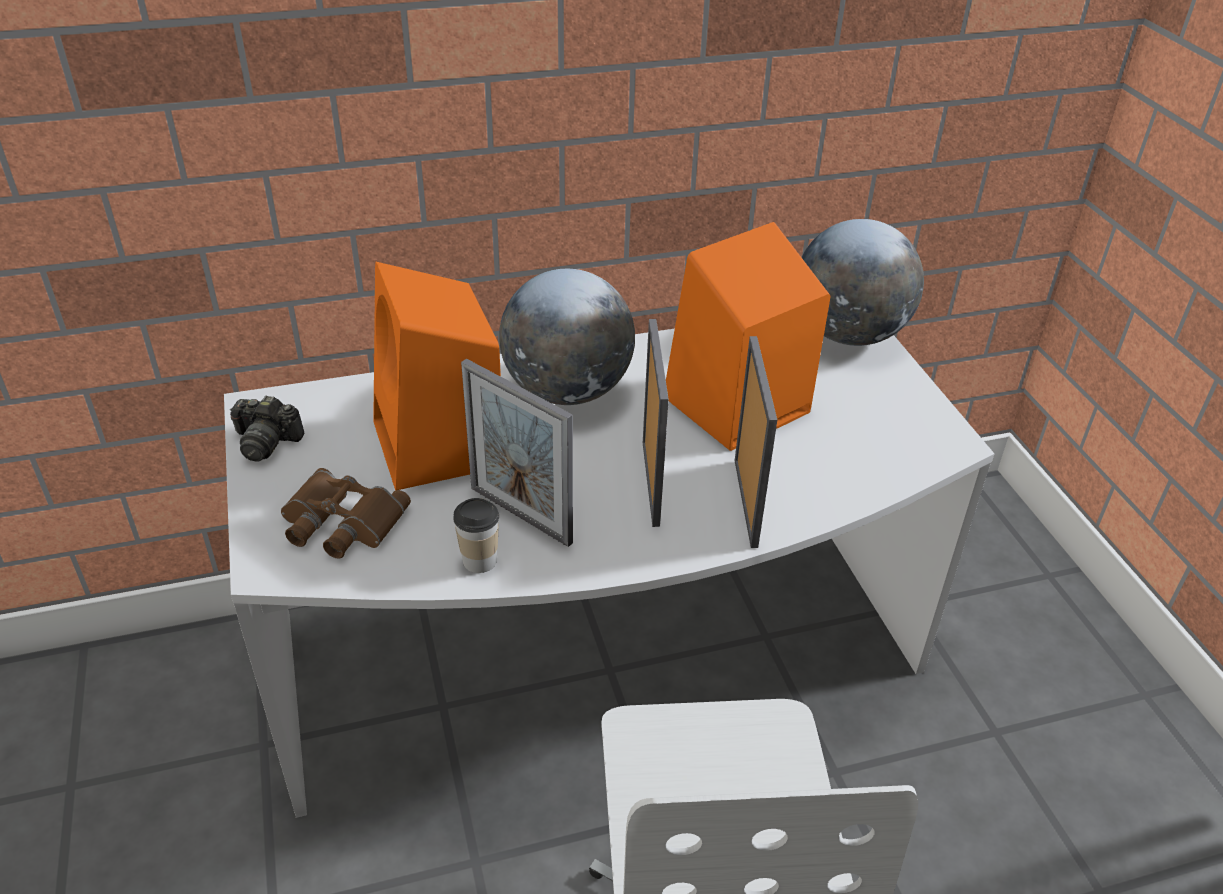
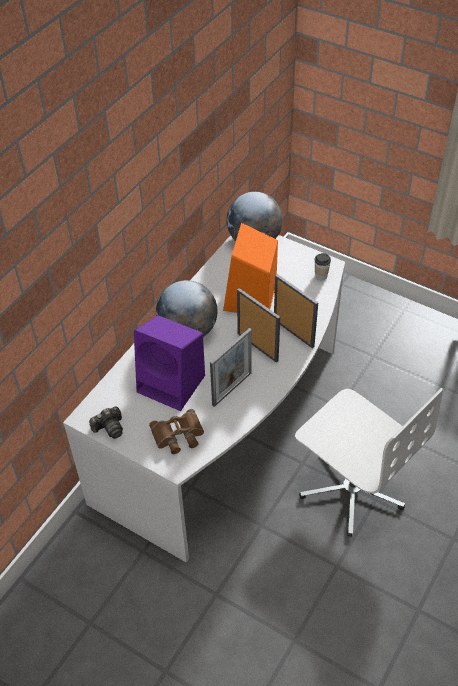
camera: 40 degrees left, 10 degrees up
orange speaker [373,262,501,490] -> purple speaker [134,315,205,411]
cup [453,498,499,573] -> cup moved to [315,253,331,280]
picture frame [461,359,573,547] -> picture frame turned 45 degrees counterclockwise [210,328,252,407]

